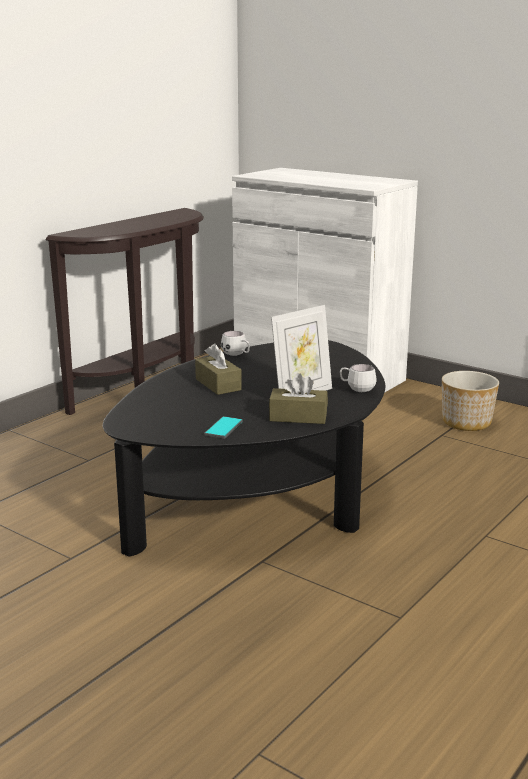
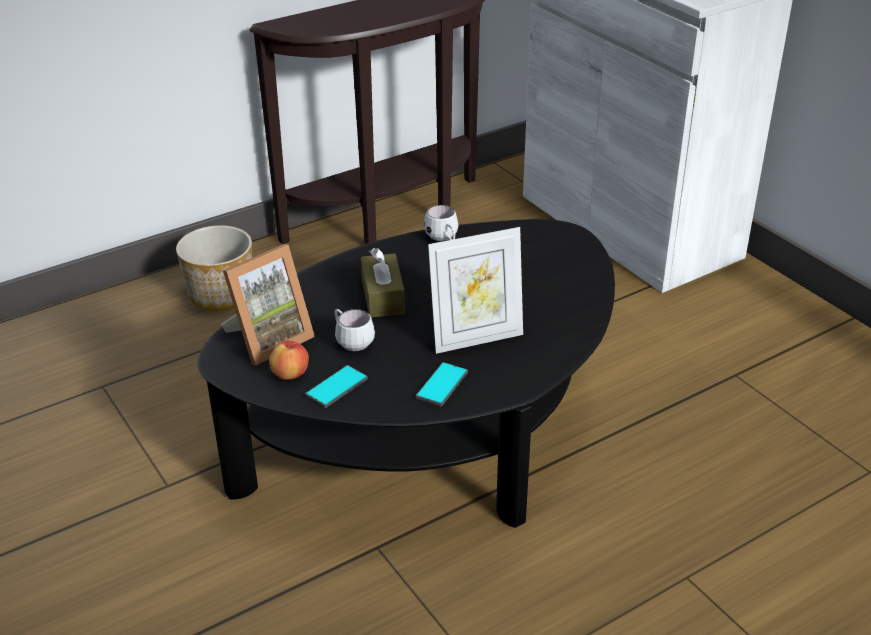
camera: 20 degrees right, 15 degrees up
brown tissue box [269,373,328,424] -> phone [415,362,468,407]
white mug [340,364,377,392] -> white mug moved to [335,309,375,351]
planter [442,371,499,431] -> planter moved to [176,225,252,311]
none -> picture frame [221,244,315,366]
none -> apple [269,341,309,380]

